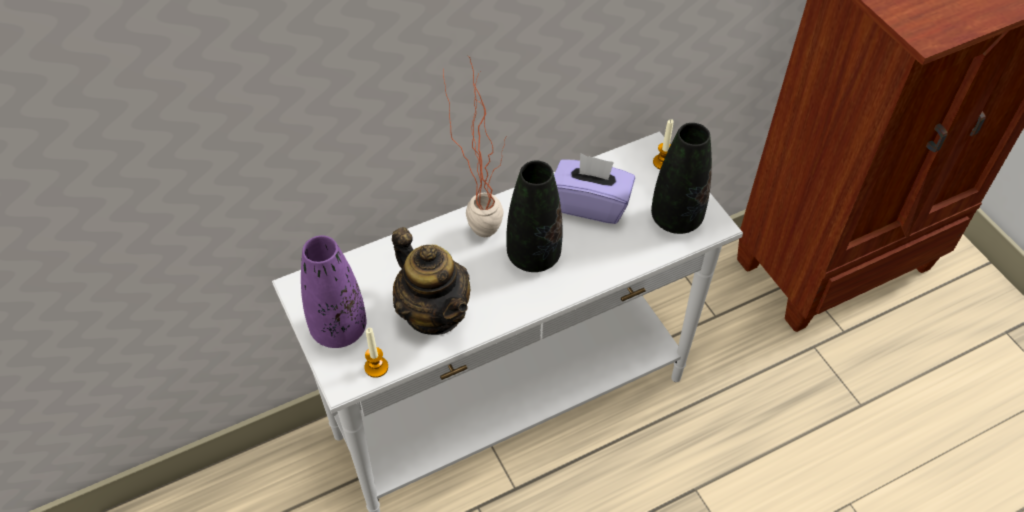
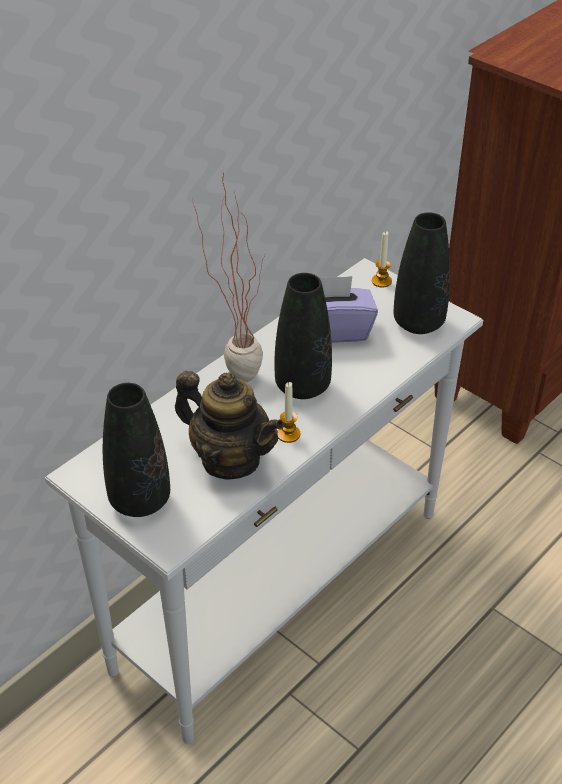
camera: 20 degrees left, 10 degrees down
purple vase [301,235,366,348] -> black vase [103,383,170,517]
candle [364,328,388,378] -> candle moved to [277,382,300,443]

